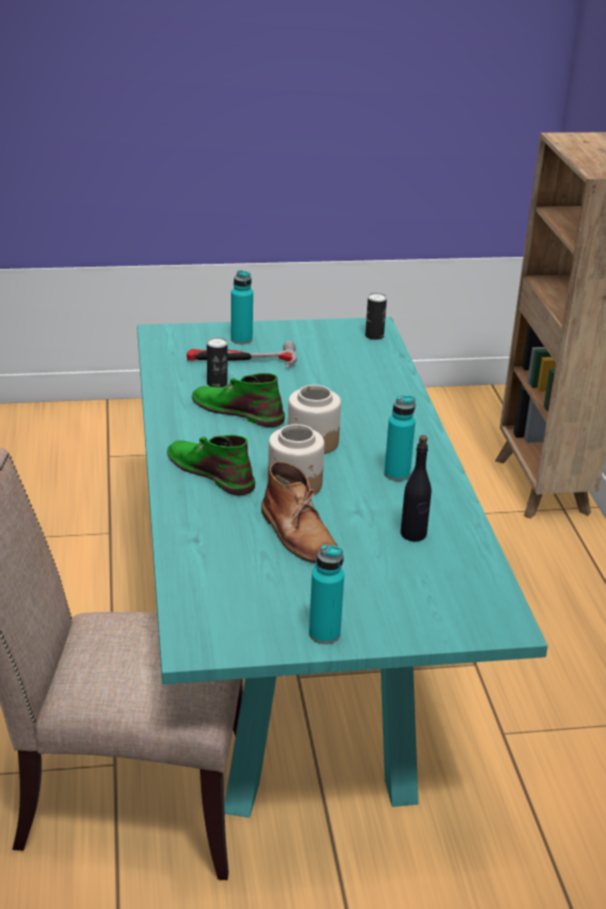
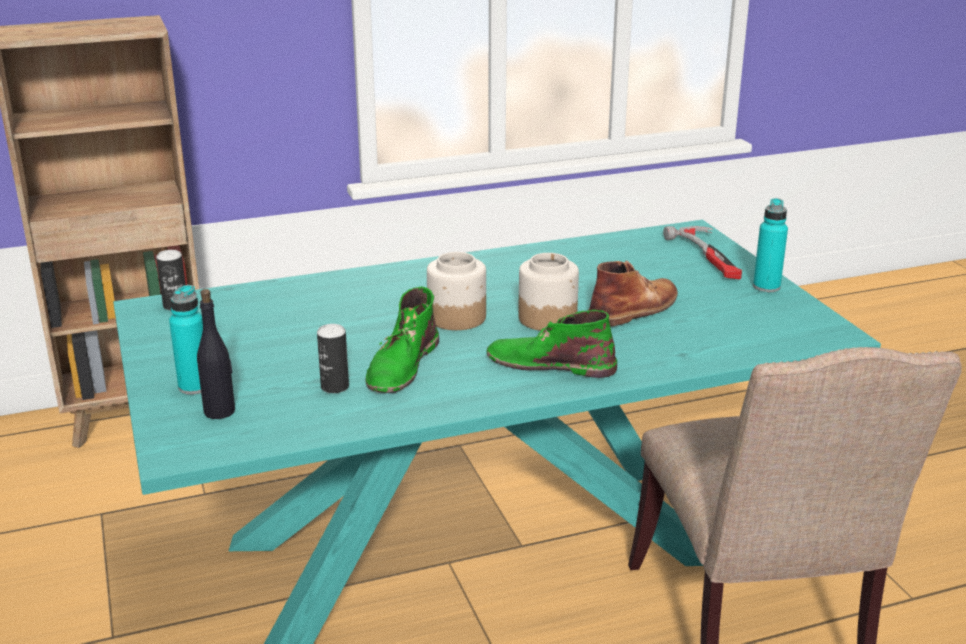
camera: 100 degrees left, 5 degrees down
green boot [167,435,255,496] -> green boot turned 75 degrees clockwise [487,310,617,378]
hammer [187,341,297,368] -> hammer moved to [663,226,742,279]
turquoise bottle [384,395,416,481] -> none
black bottle [400,435,431,541] -> black bottle moved to [197,289,235,419]

